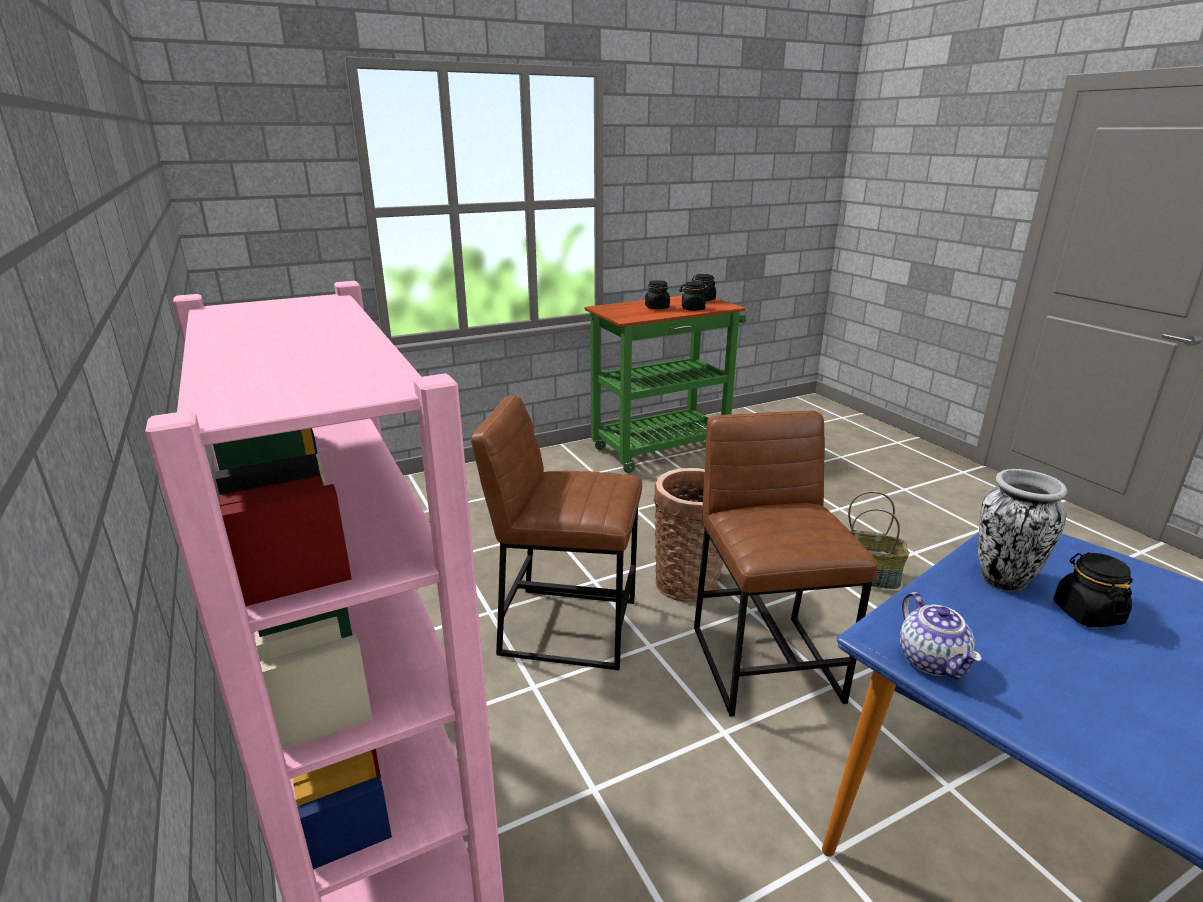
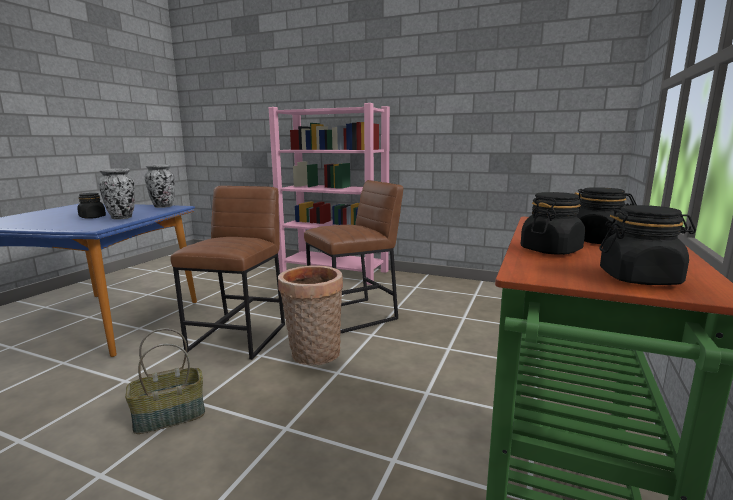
camera: 140 degrees right, 10 degrees down
brown chair [694,410,878,717] -> brown chair turned 120 degrees counterclockwise [170,186,285,360]
teapot [900,592,982,679] -> vase [145,164,175,208]

